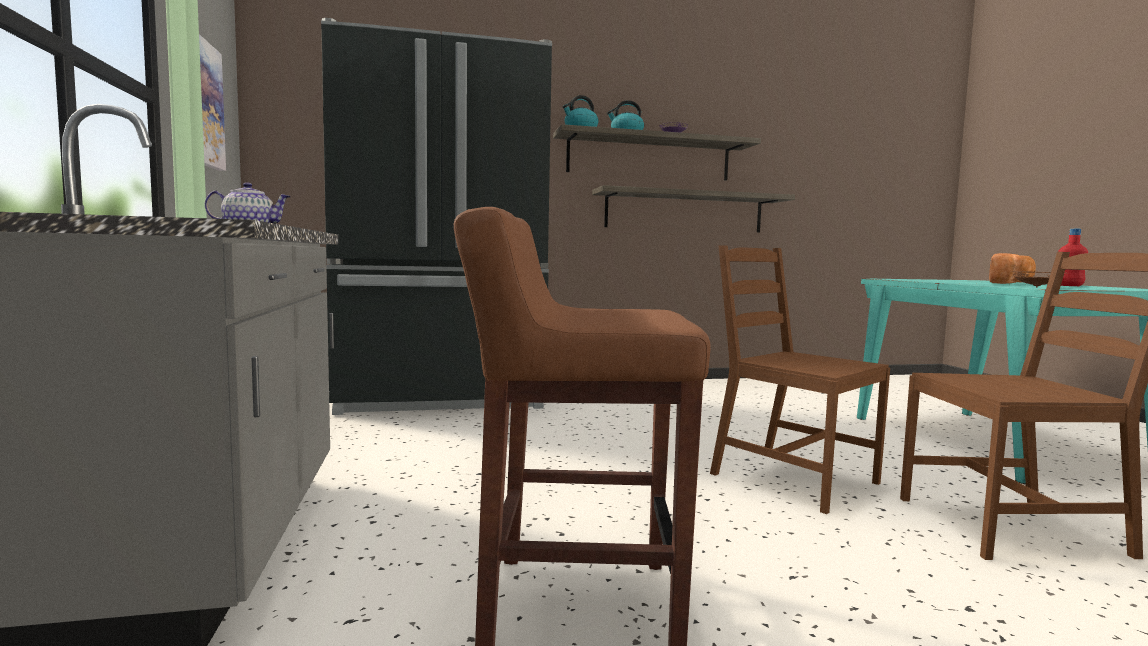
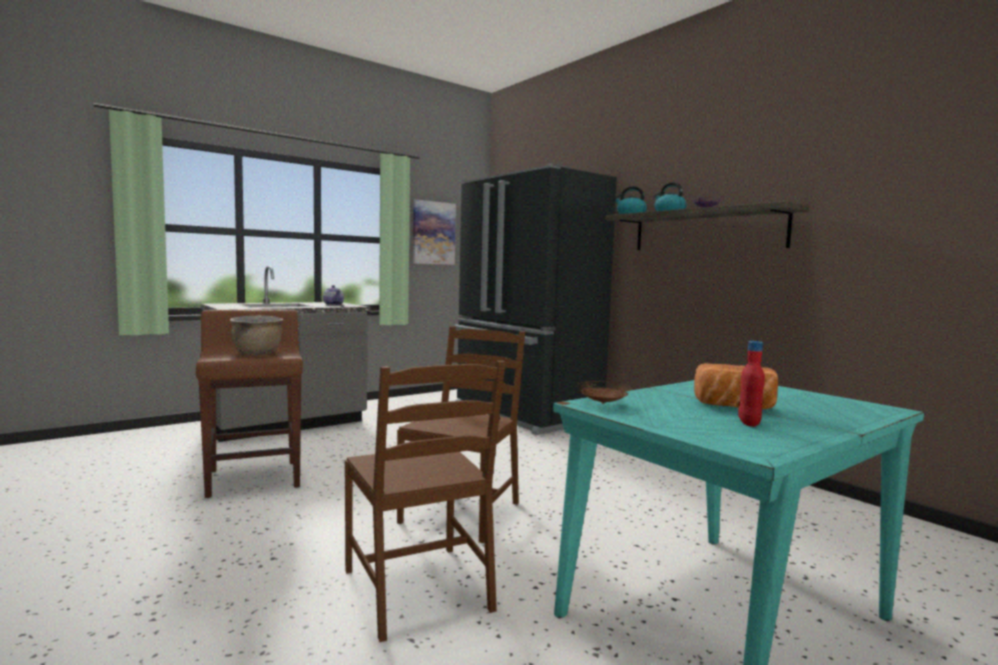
camera: 65 degrees right, 0 degrees up
shelf [592,185,795,232] -> none
none -> brown cooking pot [230,315,283,356]

